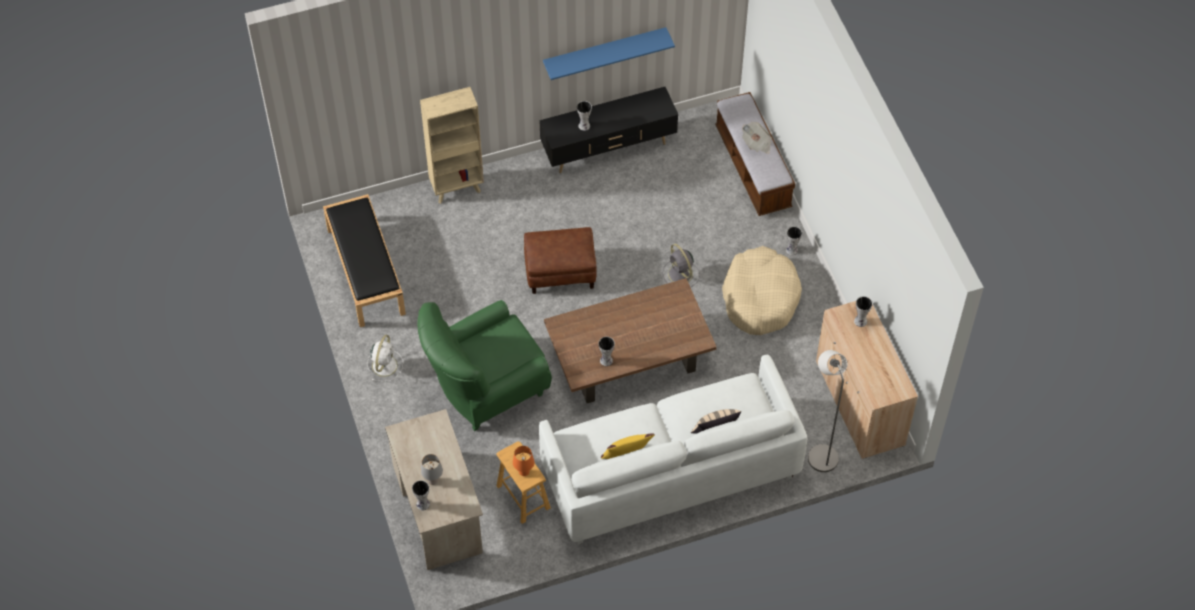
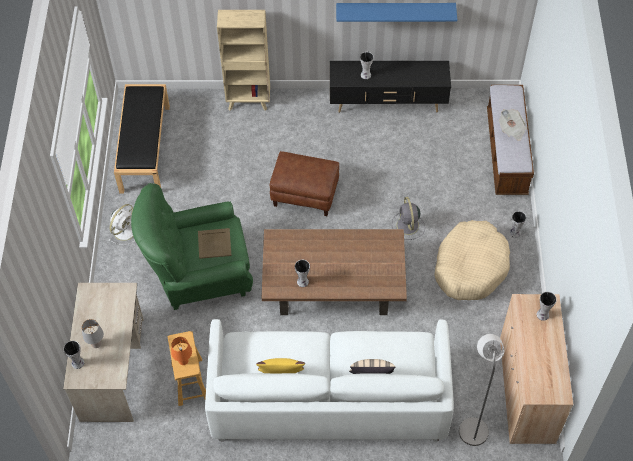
camera: 20 degrees right, 0 degrees up
none -> beige tray [198,228,231,259]

